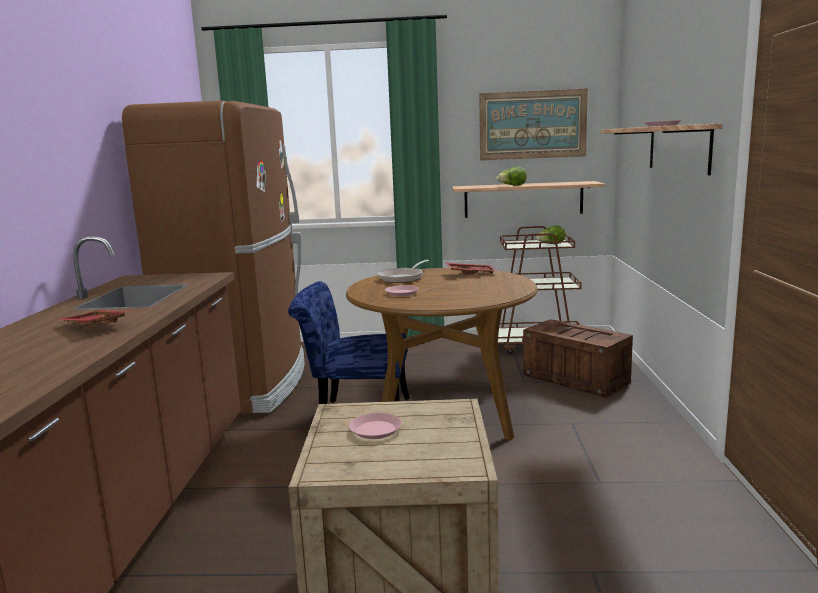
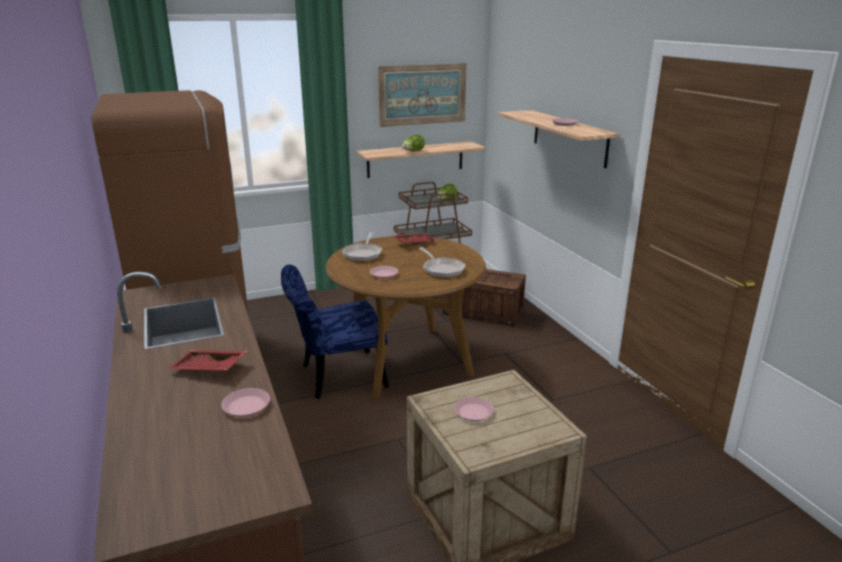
camera: 25 degrees left, 10 degrees up
none -> pink plate [221,388,270,417]
none -> frying pan [419,247,466,278]

